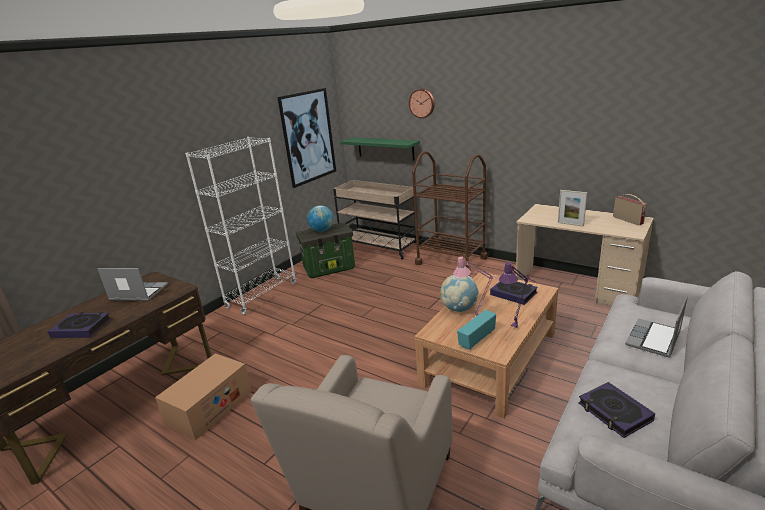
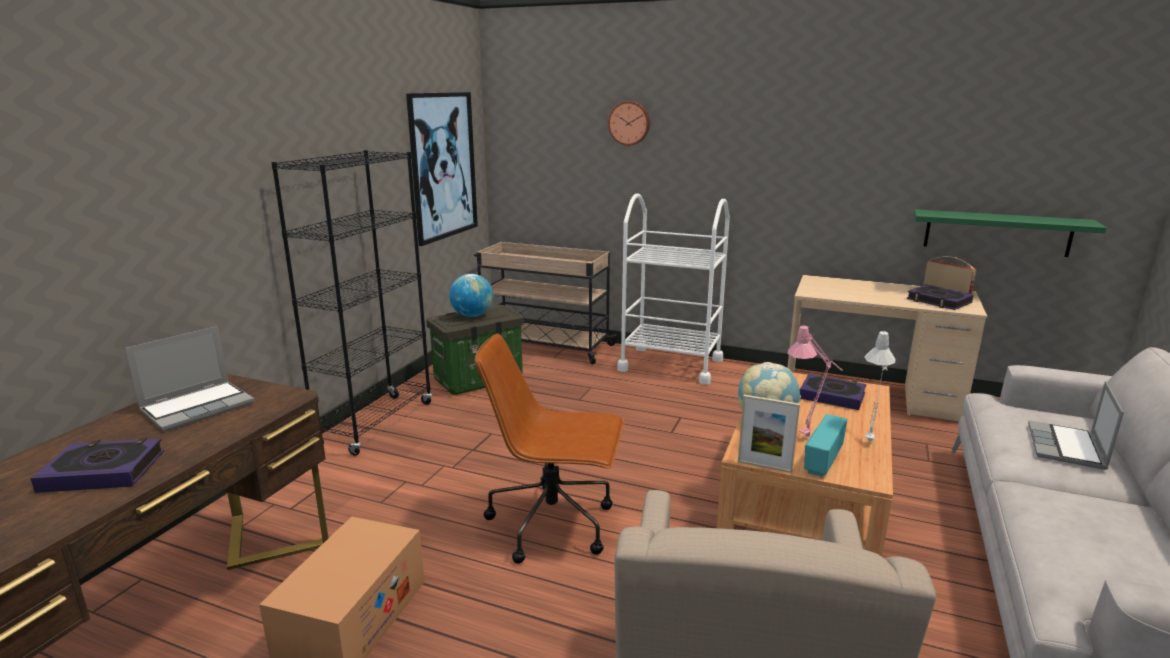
camera: 15 degrees left, 5 degrees down
laptop [97,268,168,301] -> laptop turned 135 degrees clockwise [125,326,254,431]
white bookcase [185,137,296,315] -> black bookcase [271,150,432,456]
green shelf [340,137,420,160] -> green shelf moved to [914,209,1106,257]
brown cart [412,151,488,276] -> white cart [617,194,730,385]
purple table lamp [499,262,536,328] -> grey table lamp [865,330,895,441]
picture frame [558,190,587,227] -> picture frame moved to [738,395,800,473]
book [578,382,655,438] -> book moved to [907,284,974,310]
none -> brown office chair [475,333,624,564]

